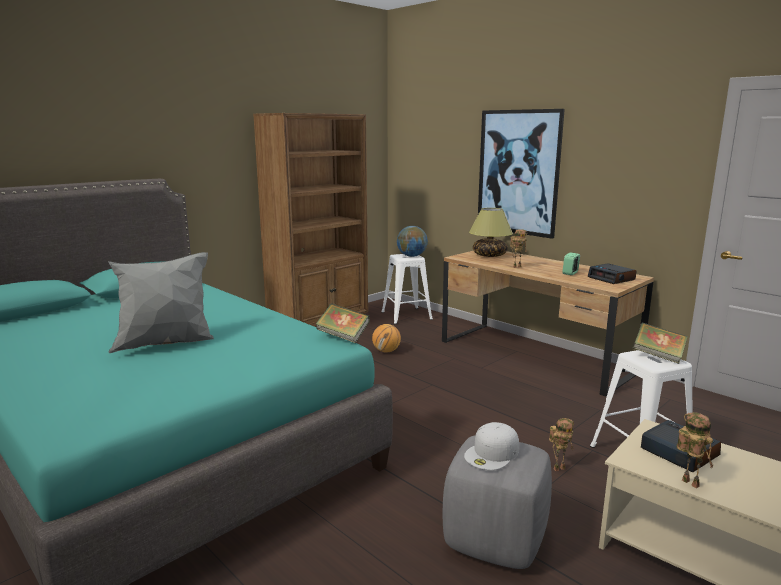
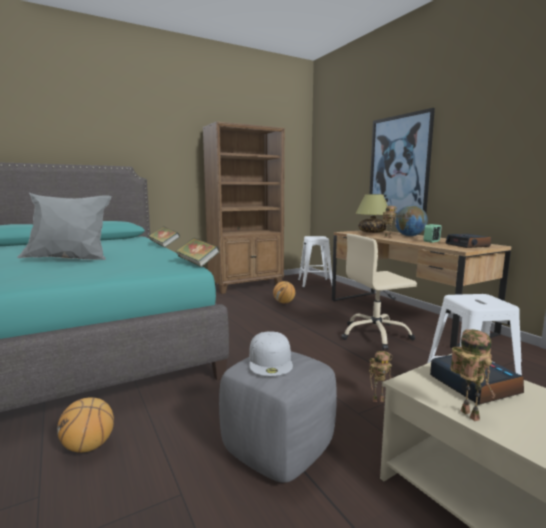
camera: 15 degrees right, 5 degrees down
globe [397,226,428,257] -> globe moved to [395,205,428,236]
white cap [464,422,519,470] -> white cap turned 60 degrees counterclockwise [249,331,293,376]
book [633,322,688,364] -> book moved to [149,226,180,248]
none -> basketball [57,397,114,453]
none -> beige office chair [341,234,417,350]

